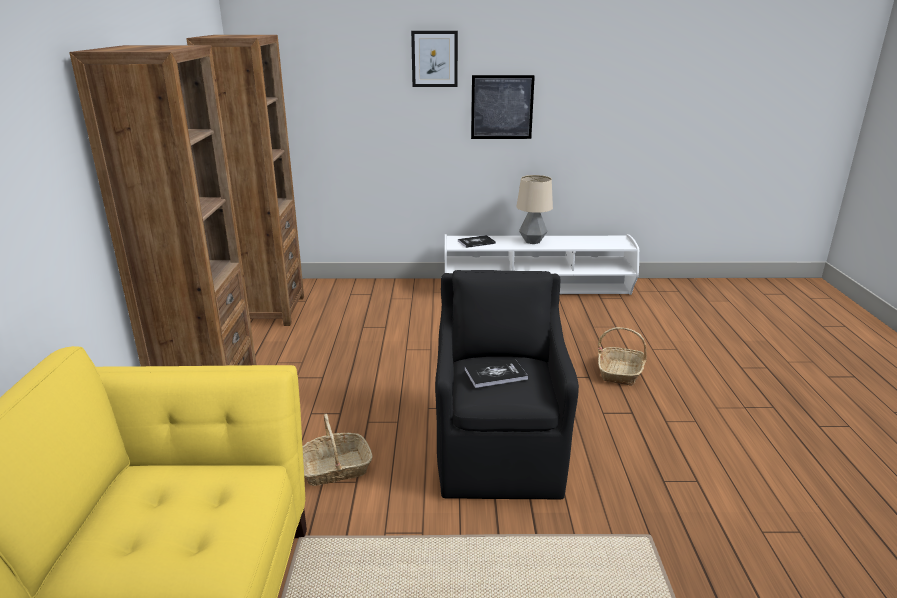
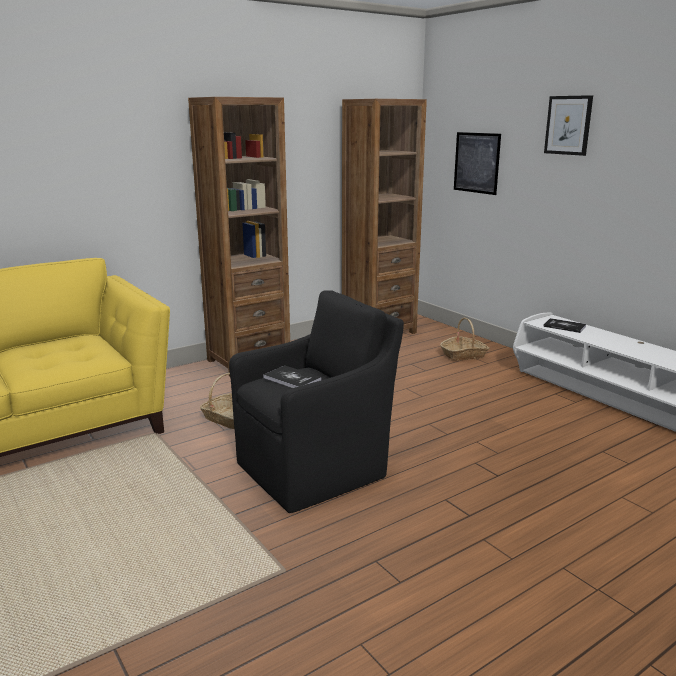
camera: 55 degrees right, 5 degrees down
picture [471,75,535,139] -> picture moved to [454,132,501,195]
table lamp [516,175,553,244] -> none
basket [598,327,647,386] -> basket moved to [440,318,489,361]

